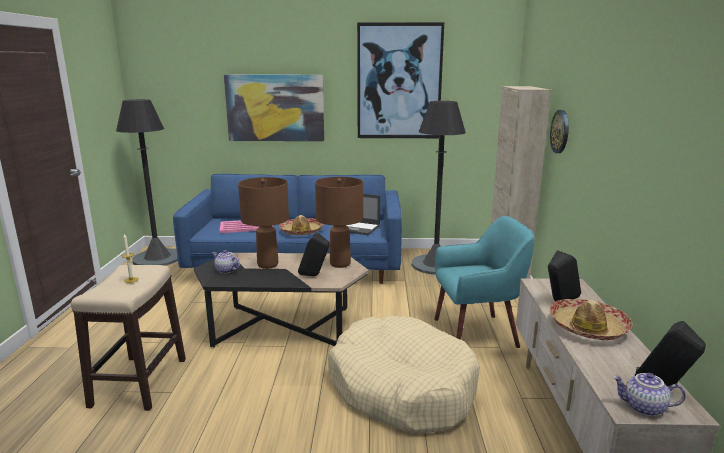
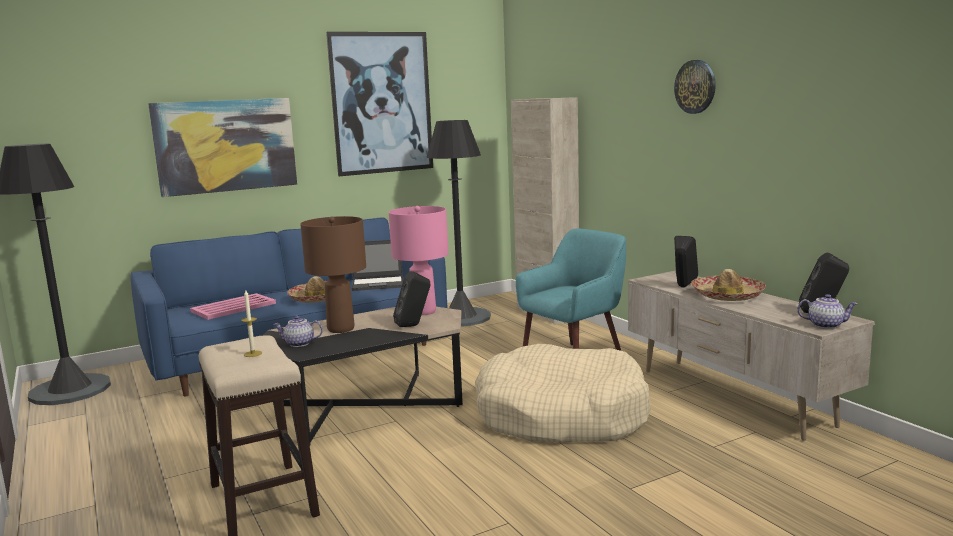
camera: 30 degrees left, 5 degrees down
brown table lamp [315,177,363,268] -> pink table lamp [389,206,449,315]
wall clock [550,110,569,153] -> wall clock moved to [674,60,716,114]
teapot [612,373,686,416] -> teapot turned 150 degrees counterclockwise [797,294,857,329]

